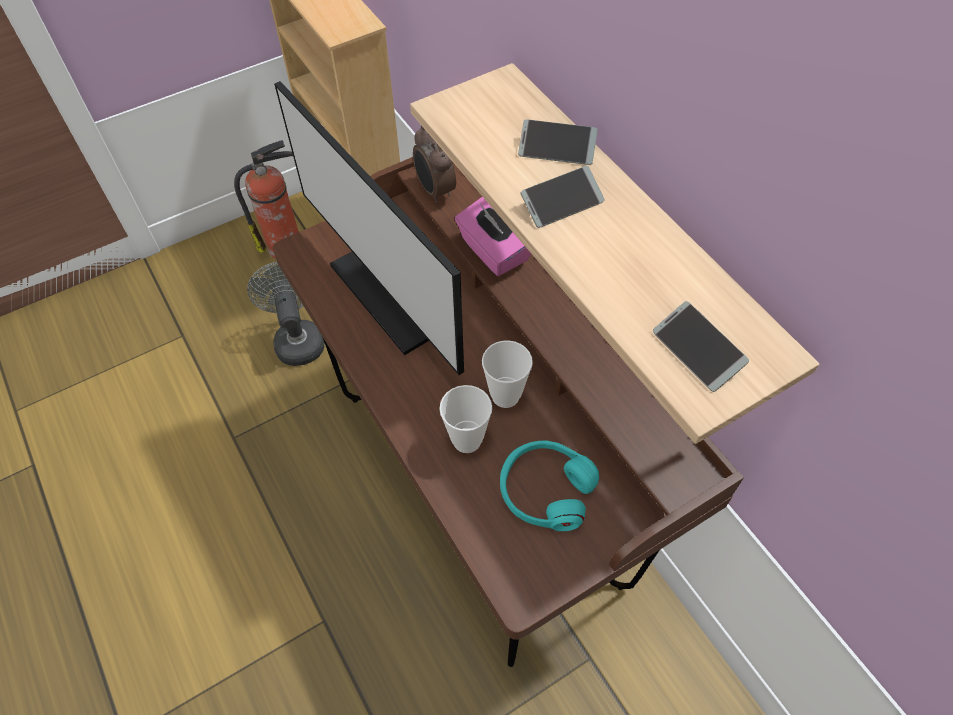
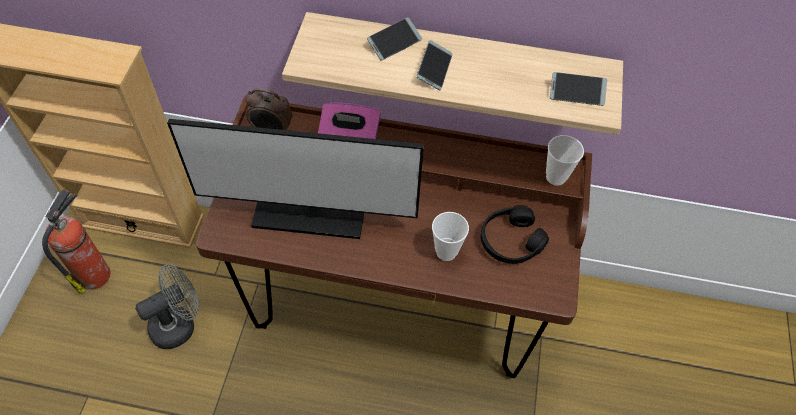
camera: 50 degrees left, 0 degrees up
grey fan [247,262,325,366] -> grey fan turned 120 degrees clockwise [135,264,199,349]
cup [482,340,533,408] -> cup moved to [546,135,584,186]
turquoise headphones [500,441,599,531] -> black headphones [480,205,549,264]

